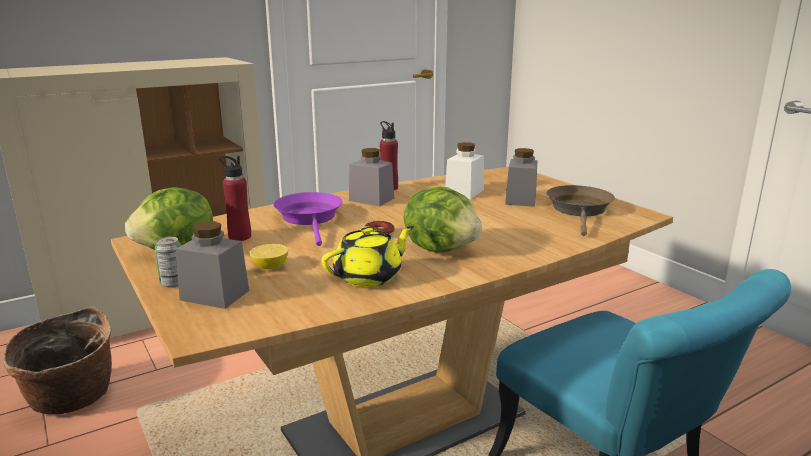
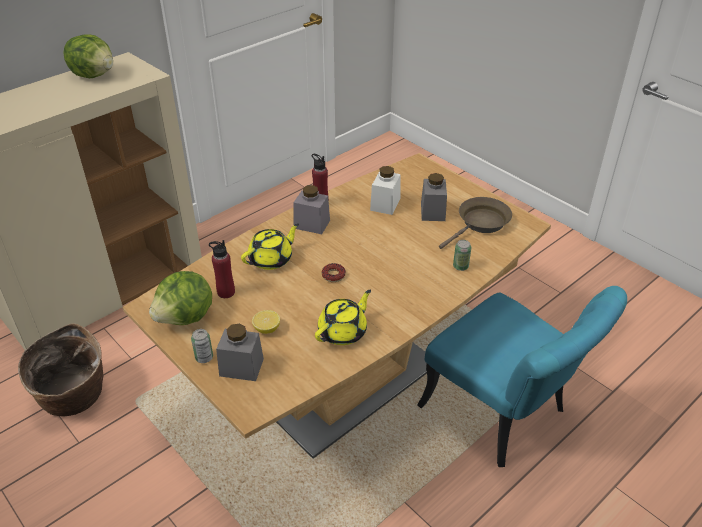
camera: 10 degrees left, 20 degrees up
purple frying pan [273,192,343,246] -> yellow teapot [241,223,299,270]
lettuce [404,187,482,253] -> lettuce moved to [63,34,113,78]
brown frying pan [547,185,615,236] -> brown frying pan turned 45 degrees clockwise [439,197,512,249]
none -> can [453,240,471,271]

